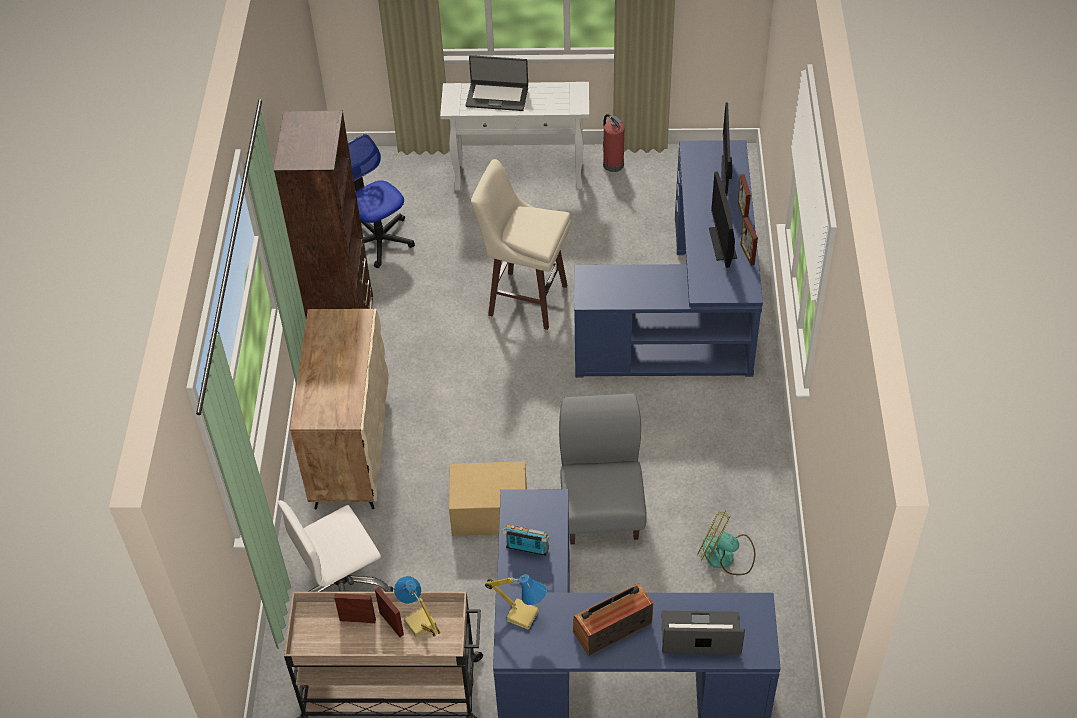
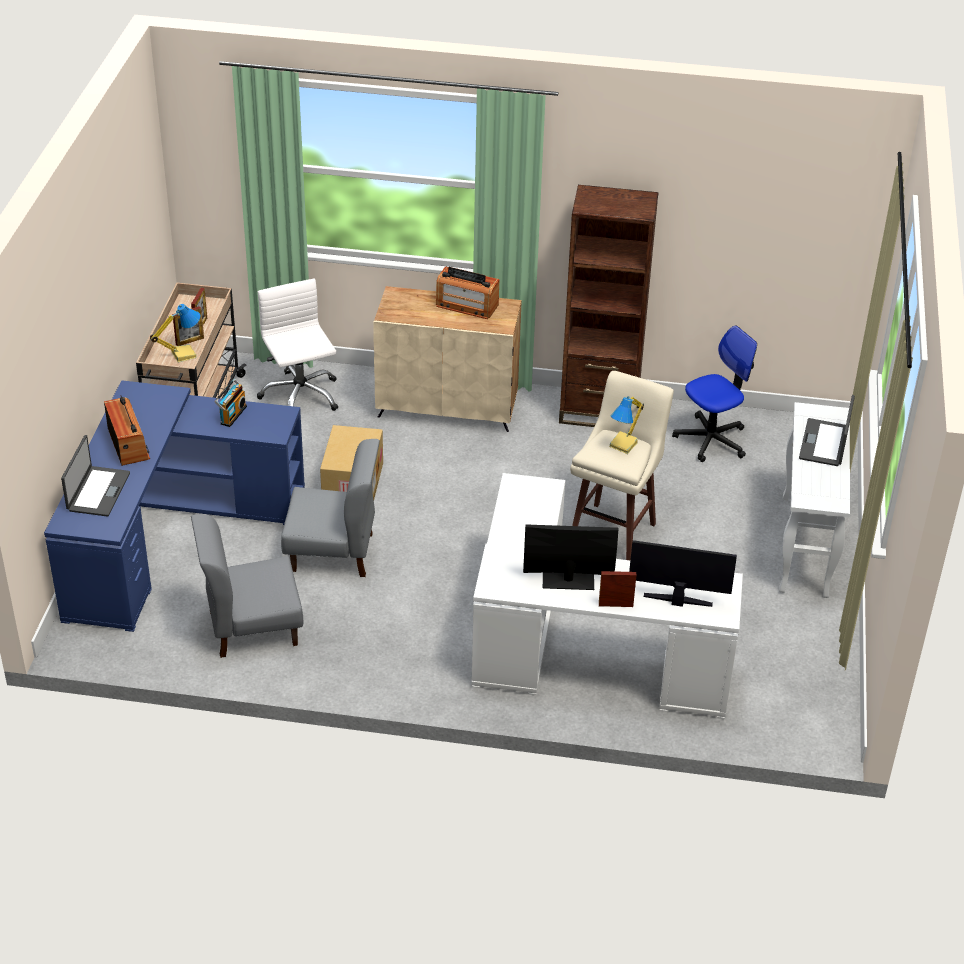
camera: 95 degrees right, 10 degrees down
table lamp [485,574,547,630] -> table lamp moved to [609,396,644,454]
blue desk [574,140,763,378] -> white desk [471,473,743,719]
fire extinguisher [602,114,624,172] -> none
fan [697,510,755,575] -> grey chair [191,514,303,658]
picture frame [740,217,758,266] -> none
none -> radio [436,266,499,319]

